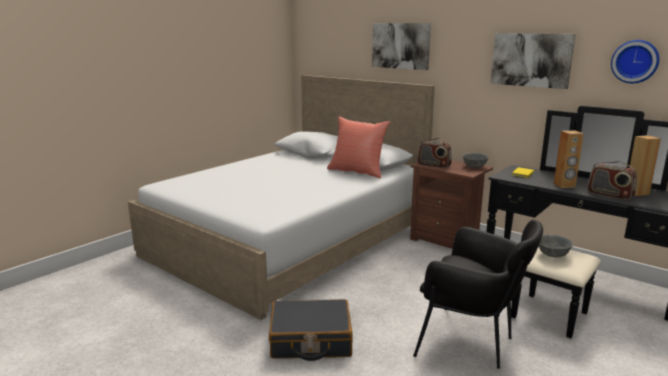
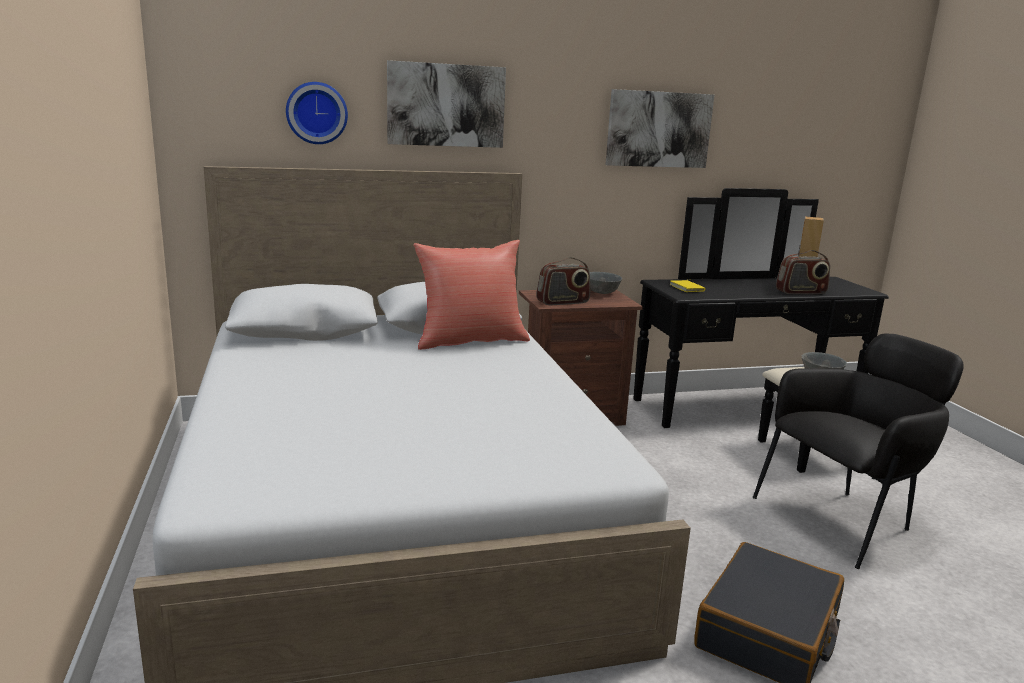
camera: 55 degrees left, 0 degrees up
brown speaker [554,131,584,188] -> none
wall clock [611,40,660,83] -> wall clock moved to [286,82,348,144]

